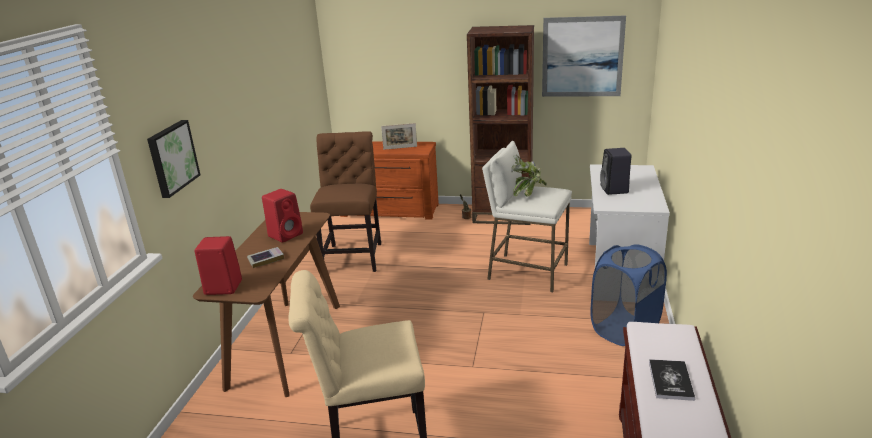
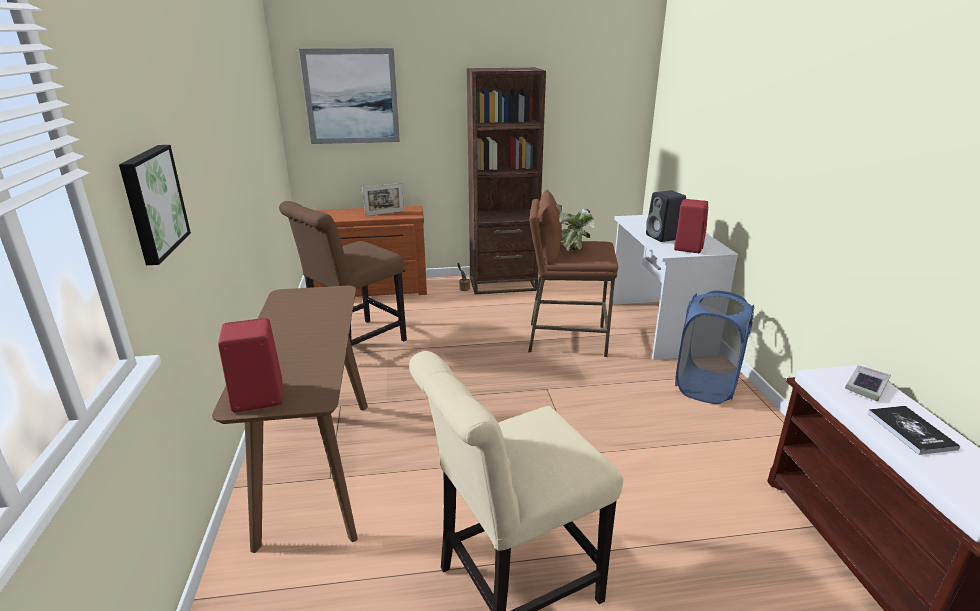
camera: 20 degrees left, 0 degrees up
book [247,247,284,268] -> book moved to [845,365,891,402]
red speaker [262,189,303,243] -> red speaker moved to [674,199,708,253]
brown chair [310,131,381,272] -> brown chair turned 120 degrees counterclockwise [279,201,407,346]
white stool [482,141,572,292] -> brown stool [528,190,618,357]
picture [542,16,626,97] -> picture moved to [299,48,400,144]

